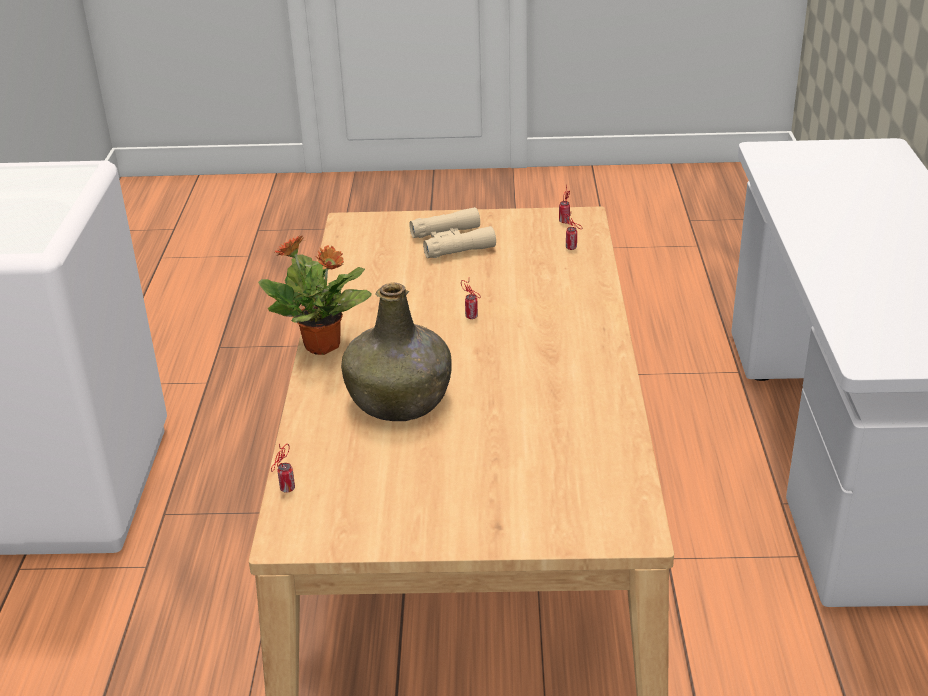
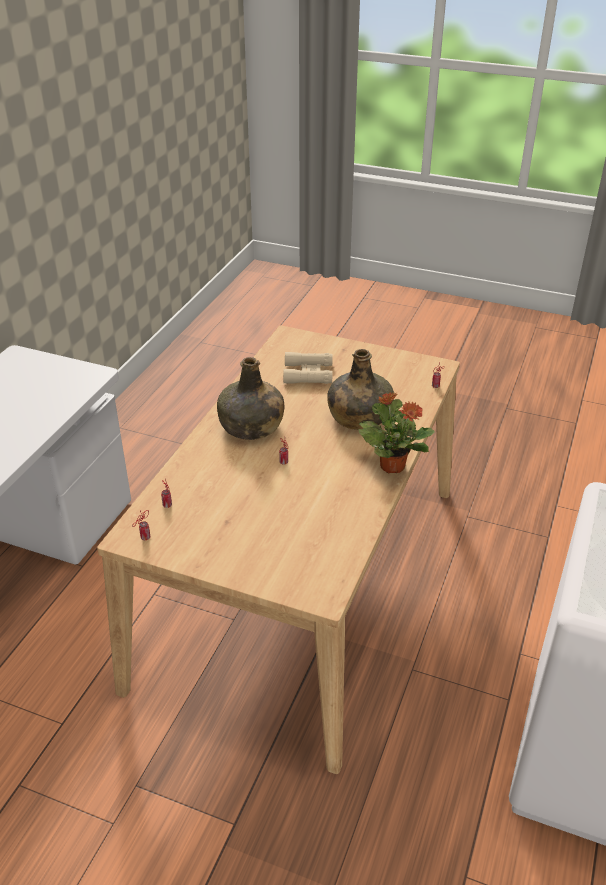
camera: 160 degrees left, 5 degrees up
beige binoculars [409,207,496,258] -> beige binoculars moved to [283,352,333,384]
none -> green bottle [217,357,284,440]

